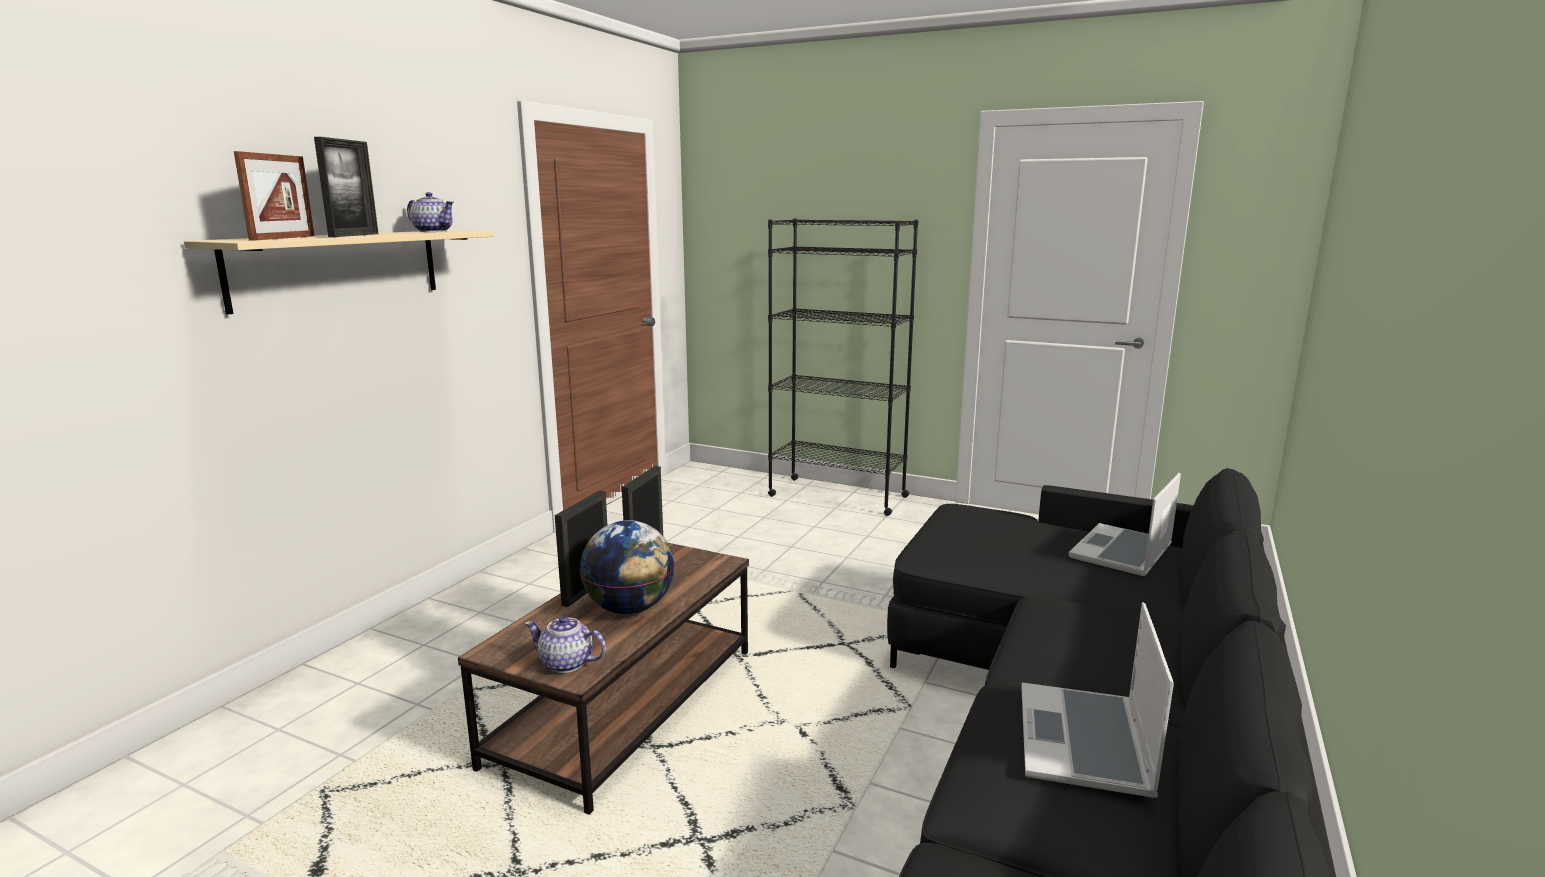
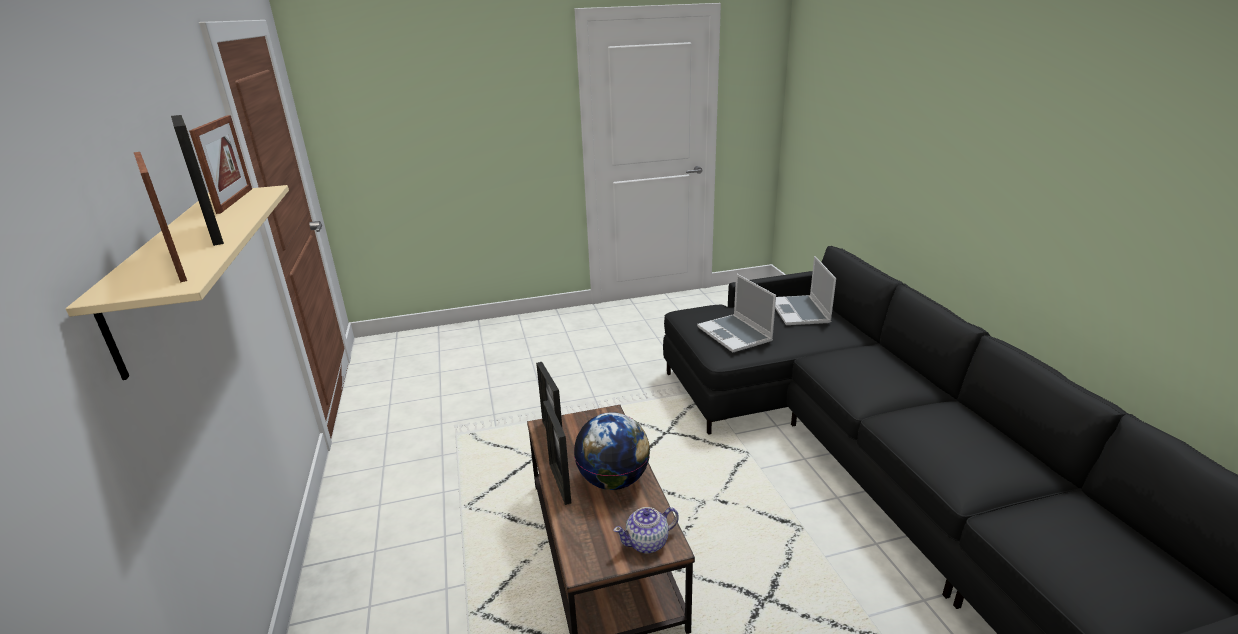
camera: 40 degrees left, 10 degrees up
teapot [407,192,454,232] -> picture frame [189,115,252,214]
black bookcase [768,218,919,516] -> none
laptop [1021,602,1174,798] -> laptop moved to [697,273,776,352]

